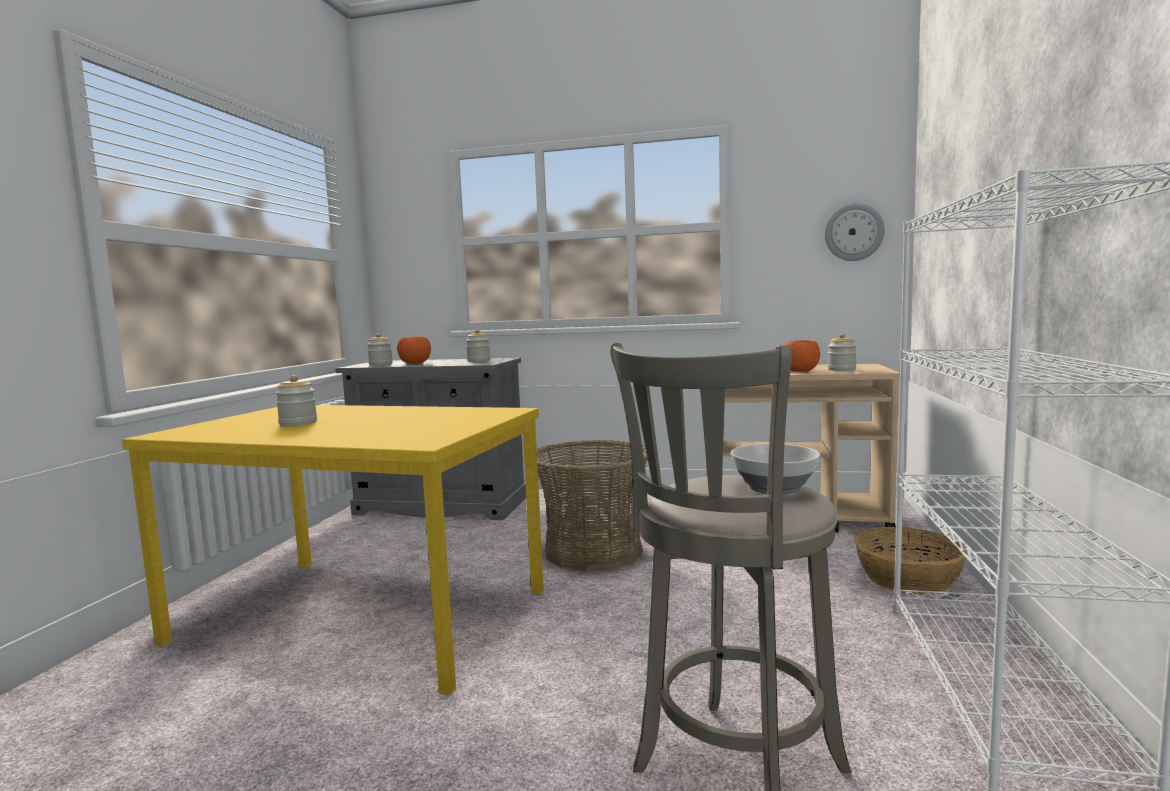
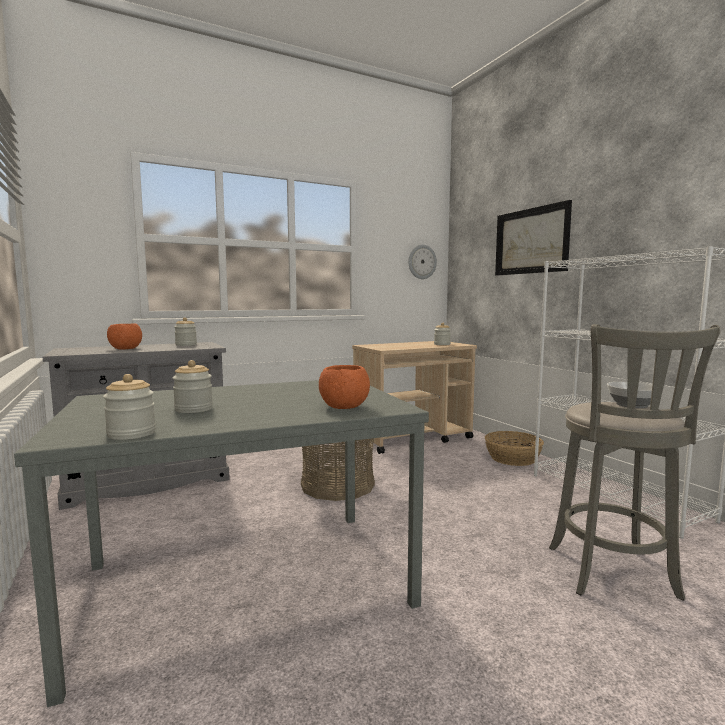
camera: 40 degrees left, 0 degrees up
yellow dining table [122,405,544,695] -> grey dining table [14,380,429,707]
jar [367,333,393,366] -> jar moved to [103,374,156,440]
orange bowl [783,340,820,372] -> orange bowl moved to [319,365,370,409]
none -> picture [495,200,572,275]

